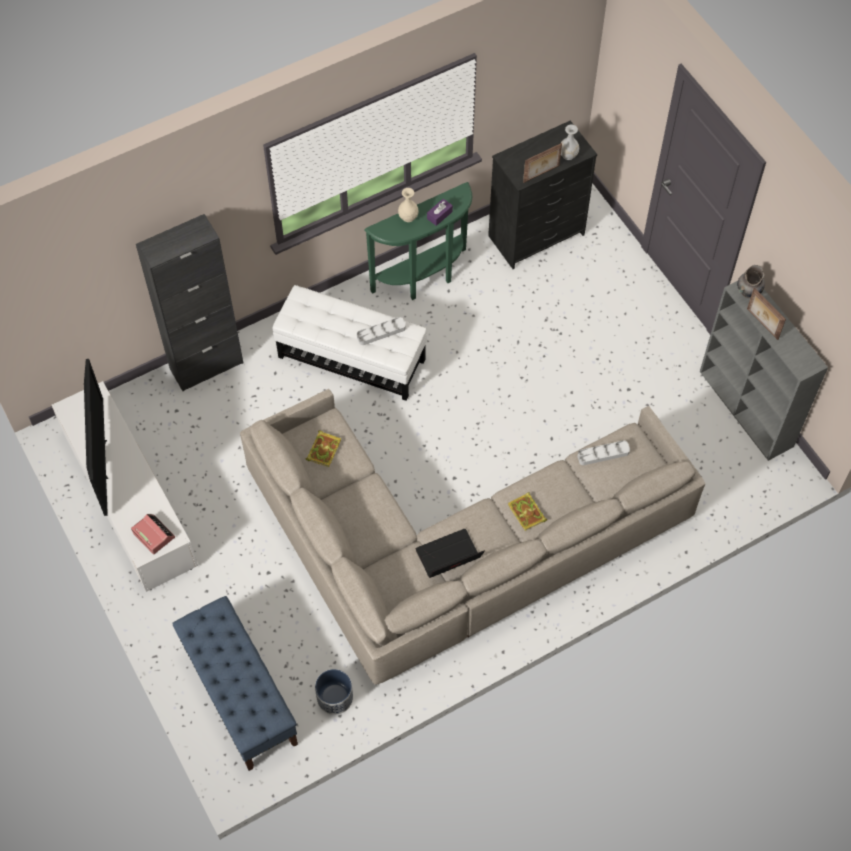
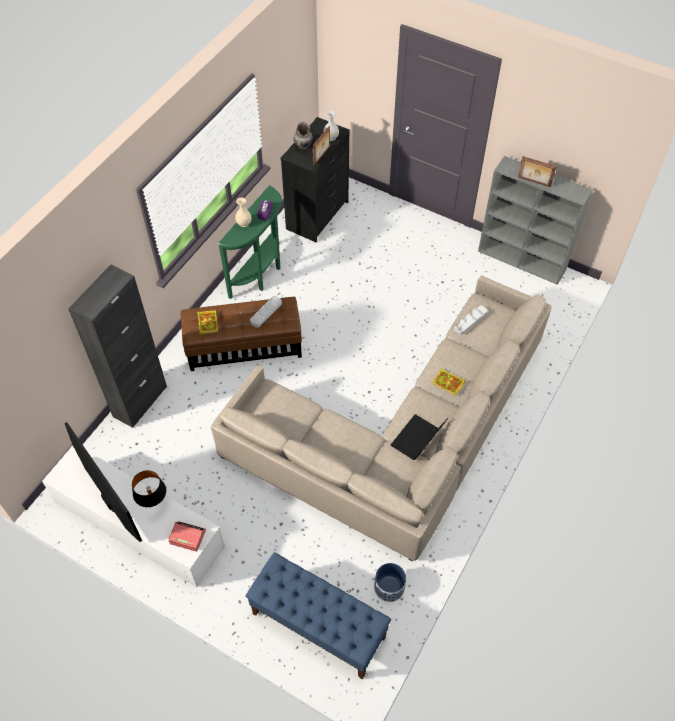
camera: 30 degrees left, 5 degrees down
white ottoman [272,285,427,401] -> brown ottoman [181,297,302,371]
book [306,430,341,467] -> book moved to [197,310,218,335]
grey vase [737,265,765,298] -> grey vase moved to [293,122,313,149]
none -> black table lamp [132,470,166,507]

